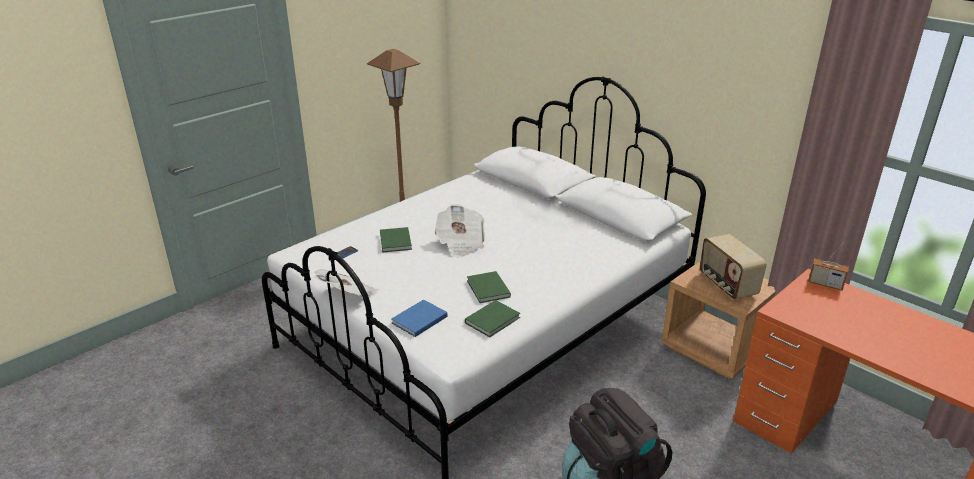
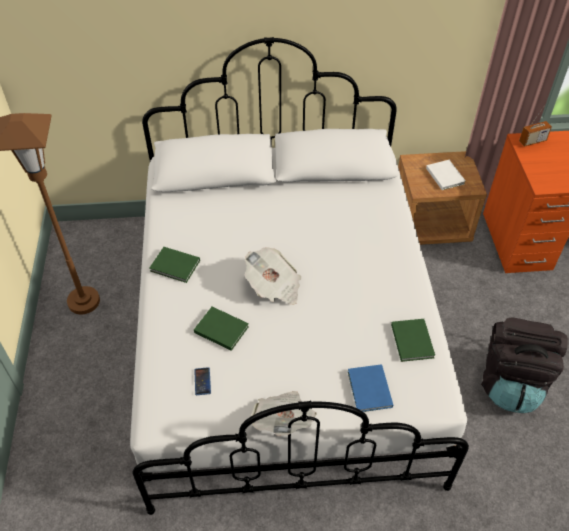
camera: 50 degrees left, 20 degrees up
green book [467,271,511,303] -> green book moved to [149,247,200,283]
radio [700,234,767,299] -> white book [426,160,466,190]

